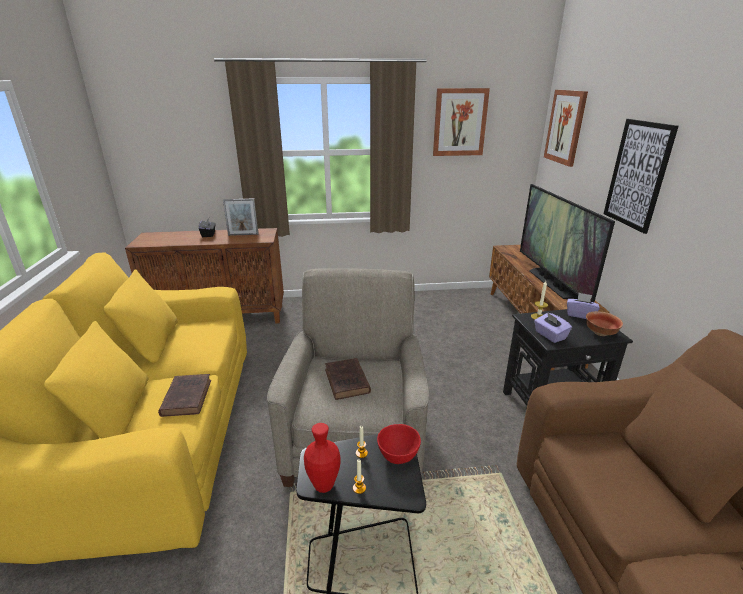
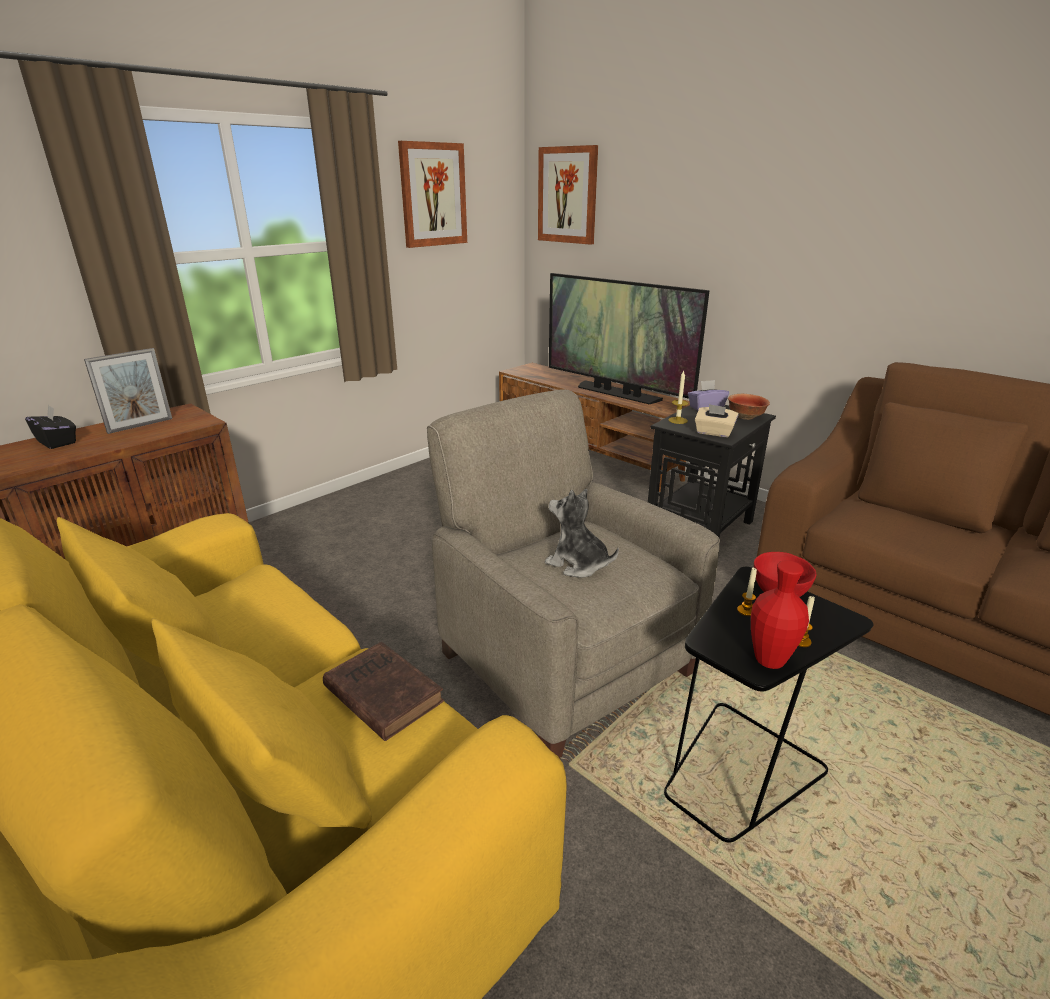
camera: 40 degrees left, 0 degrees up
brown book [325,358,371,400] -> plush toy [545,489,619,578]
purple tissue box [534,312,572,343] -> beige tissue box [695,404,738,437]
picture [604,119,679,234] -> none

